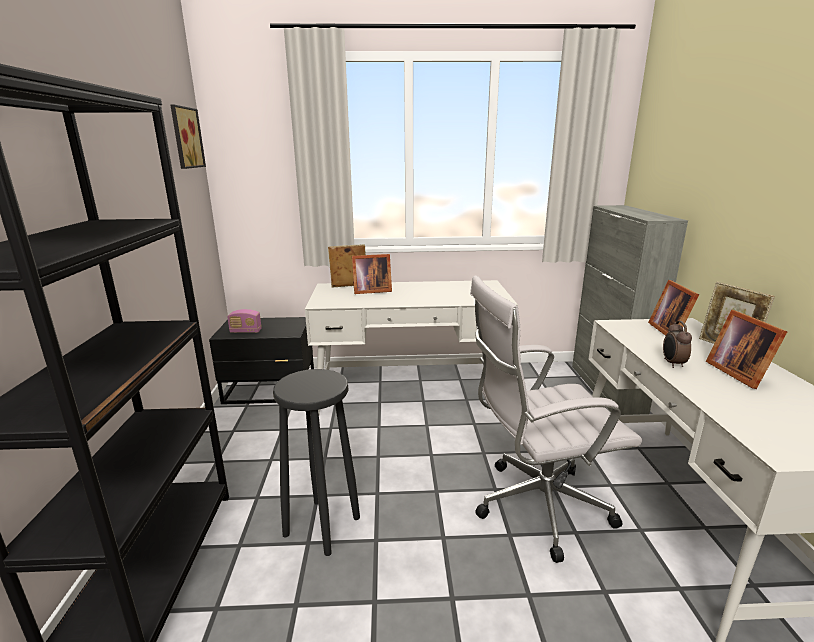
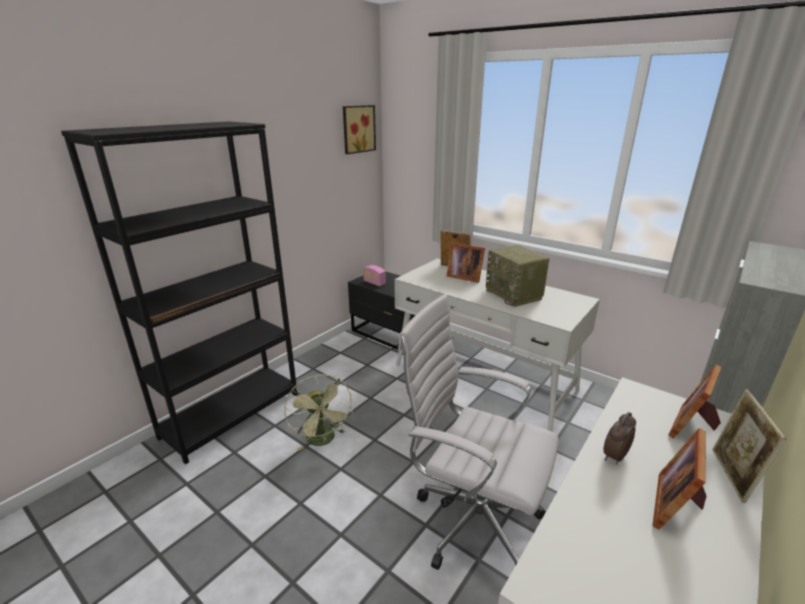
camera: 40 degrees right, 5 degrees up
black stool [273,369,360,556] -> green fan [284,374,353,451]
none -> radio [486,245,549,307]

